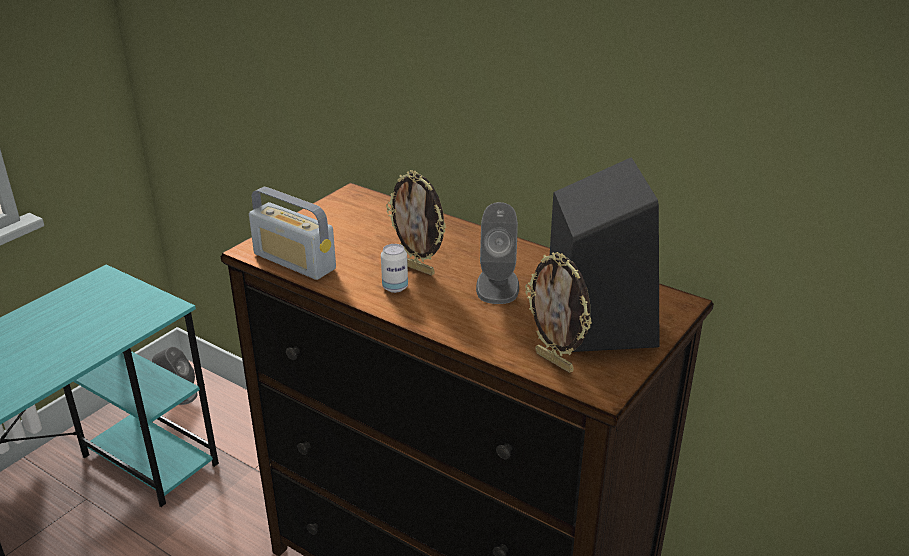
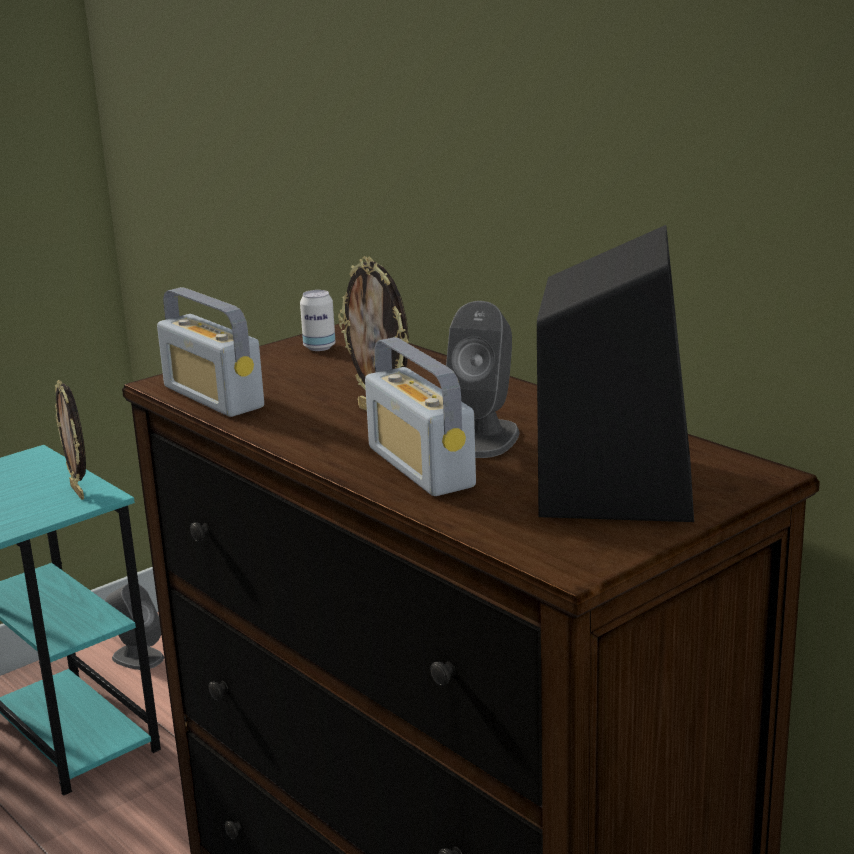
camera: 15 degrees right, 10 degrees down
can [381,244,408,293] -> can moved to [300,290,336,351]
picture frame [525,252,592,373] -> picture frame moved to [55,380,86,500]
none -> radio [365,337,476,496]

